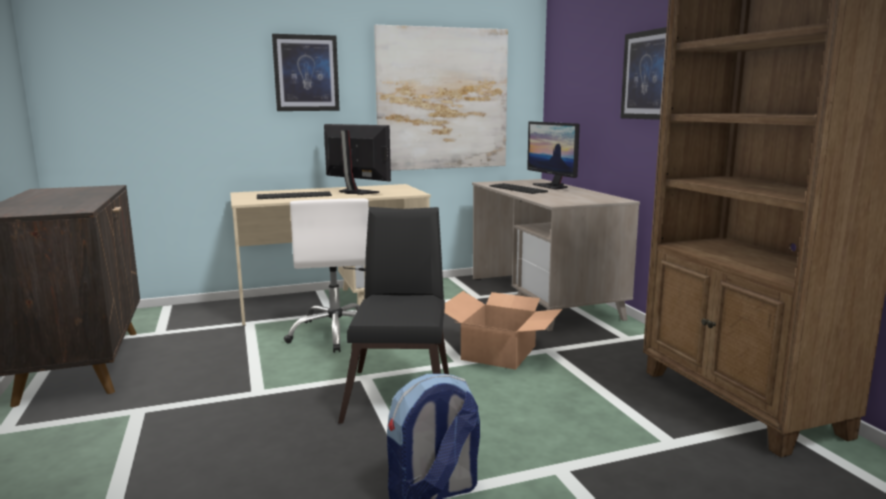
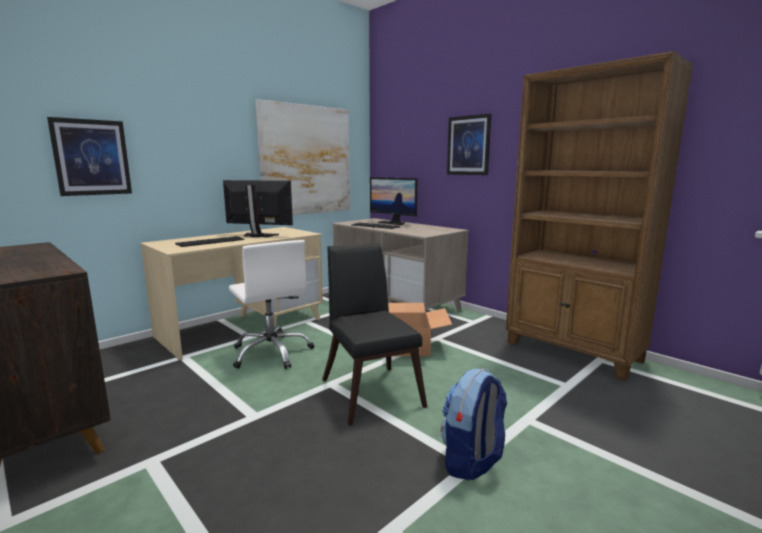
camera: 25 degrees left, 0 degrees up
picture [272,34,340,111] -> picture moved to [47,117,132,196]

